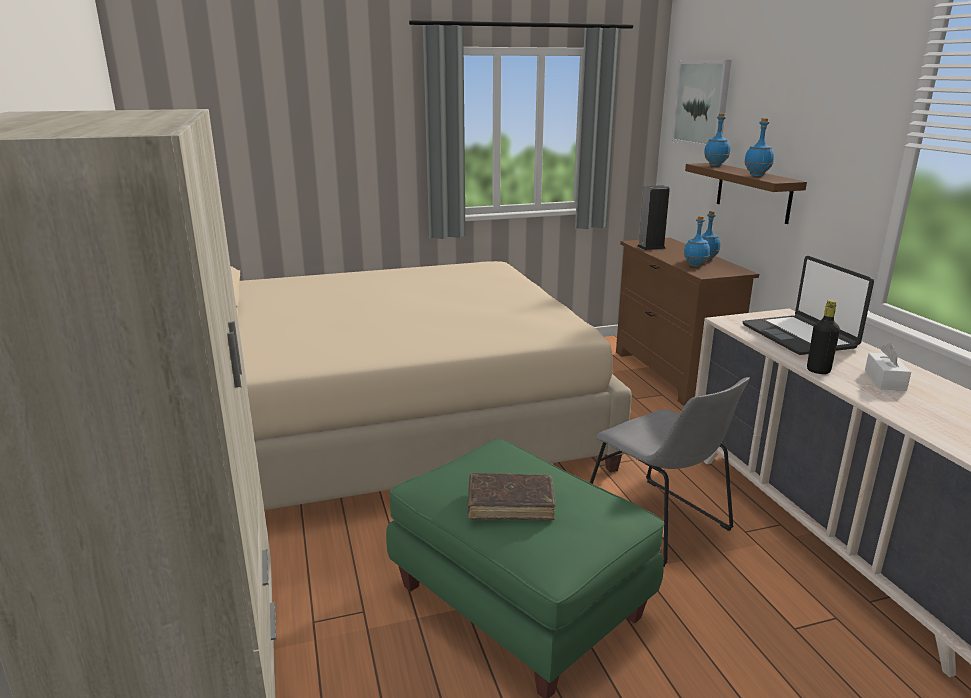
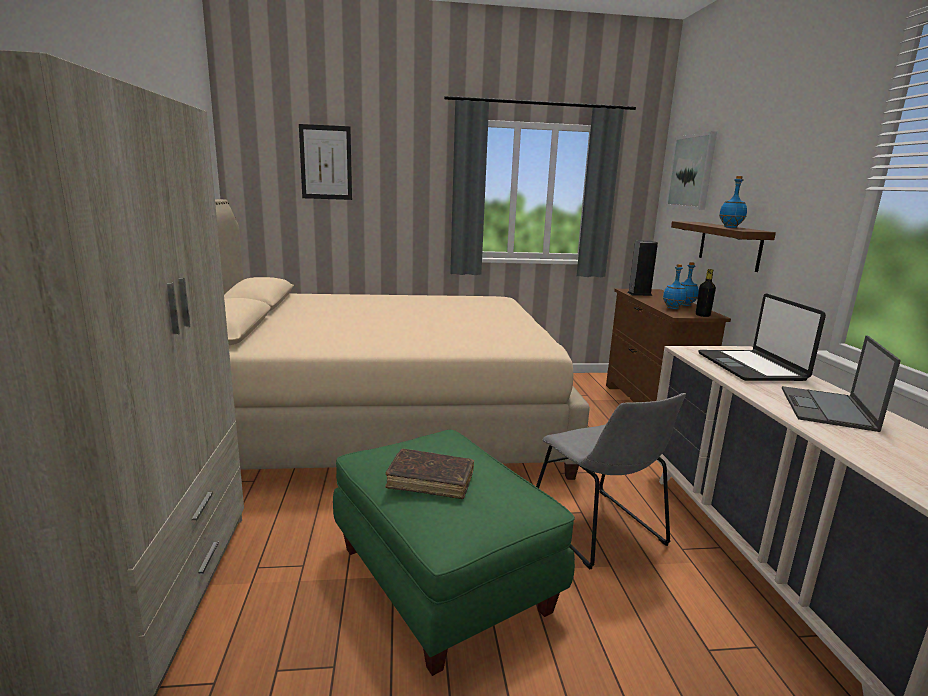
camera: 10 degrees right, 5 degrees down
blue bottle [704,113,731,166] -> none
black bottle [807,300,840,374] -> black bottle moved to [696,269,716,317]
white tissue box [865,343,911,391] -> laptop [782,335,901,432]
none -> picture [299,124,352,200]

